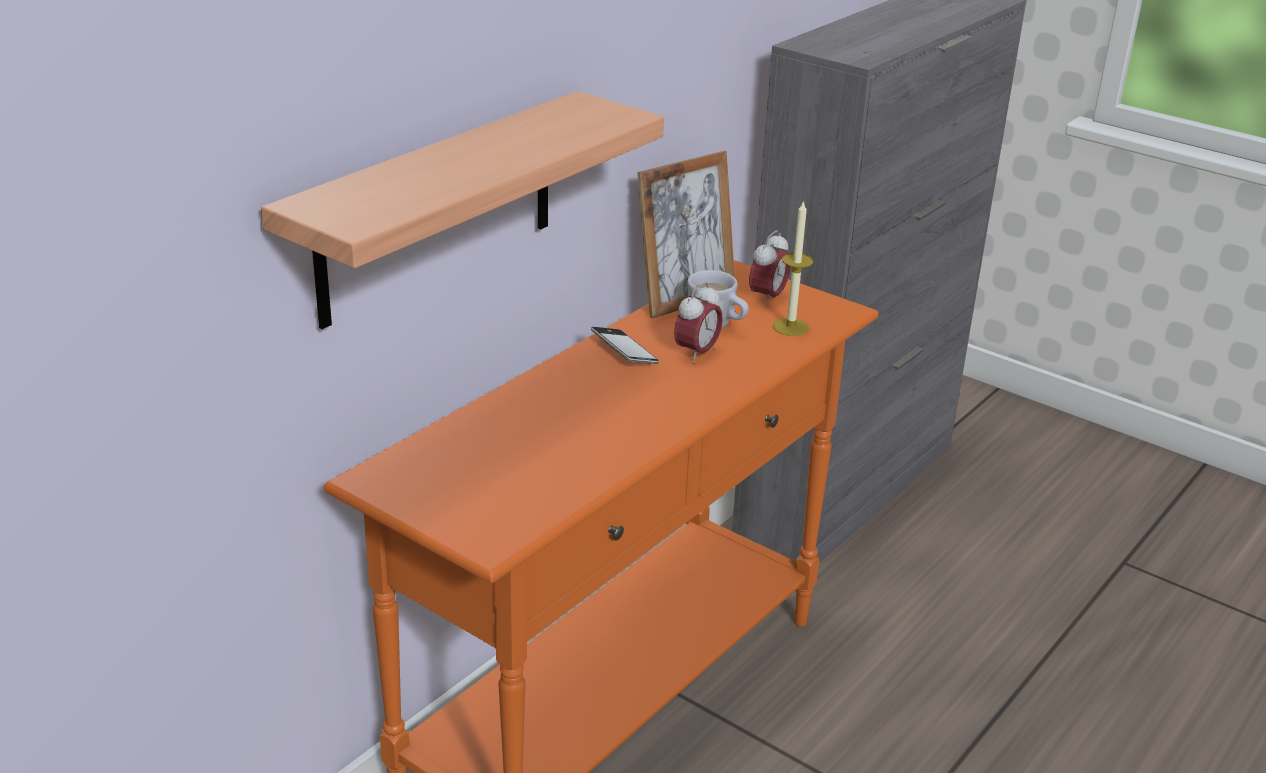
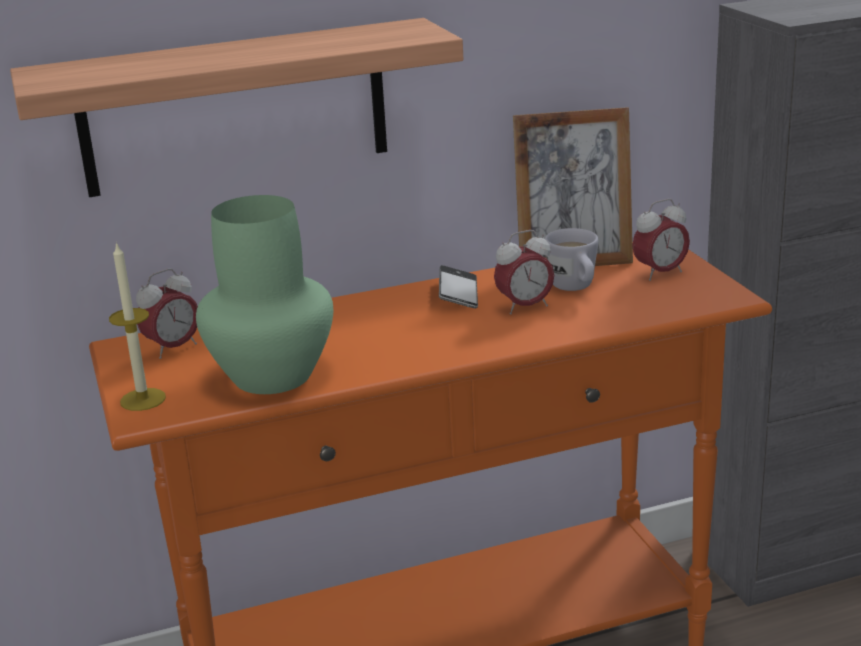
camera: 35 degrees right, 5 degrees down
candle [773,200,814,336] -> candle moved to [109,242,166,411]
none -> alarm clock [136,268,198,359]
none -> green vase [196,195,333,394]

